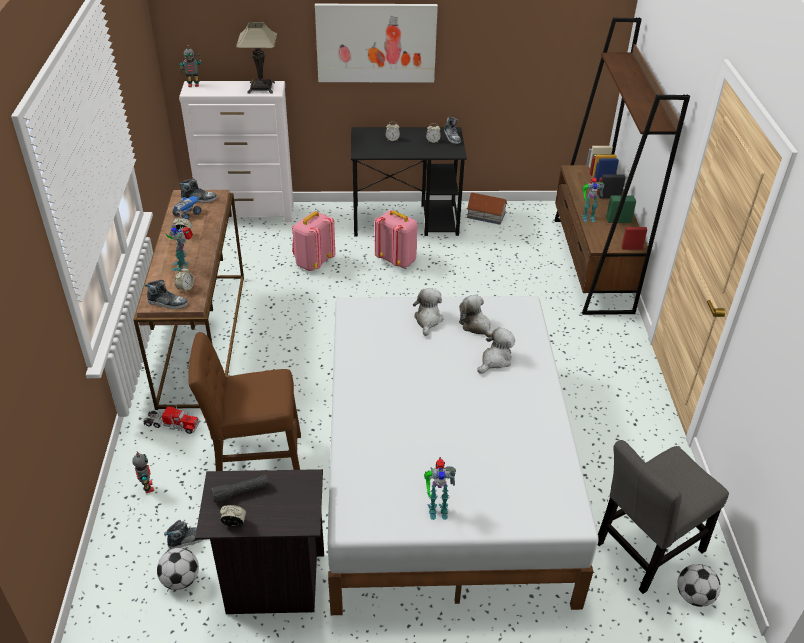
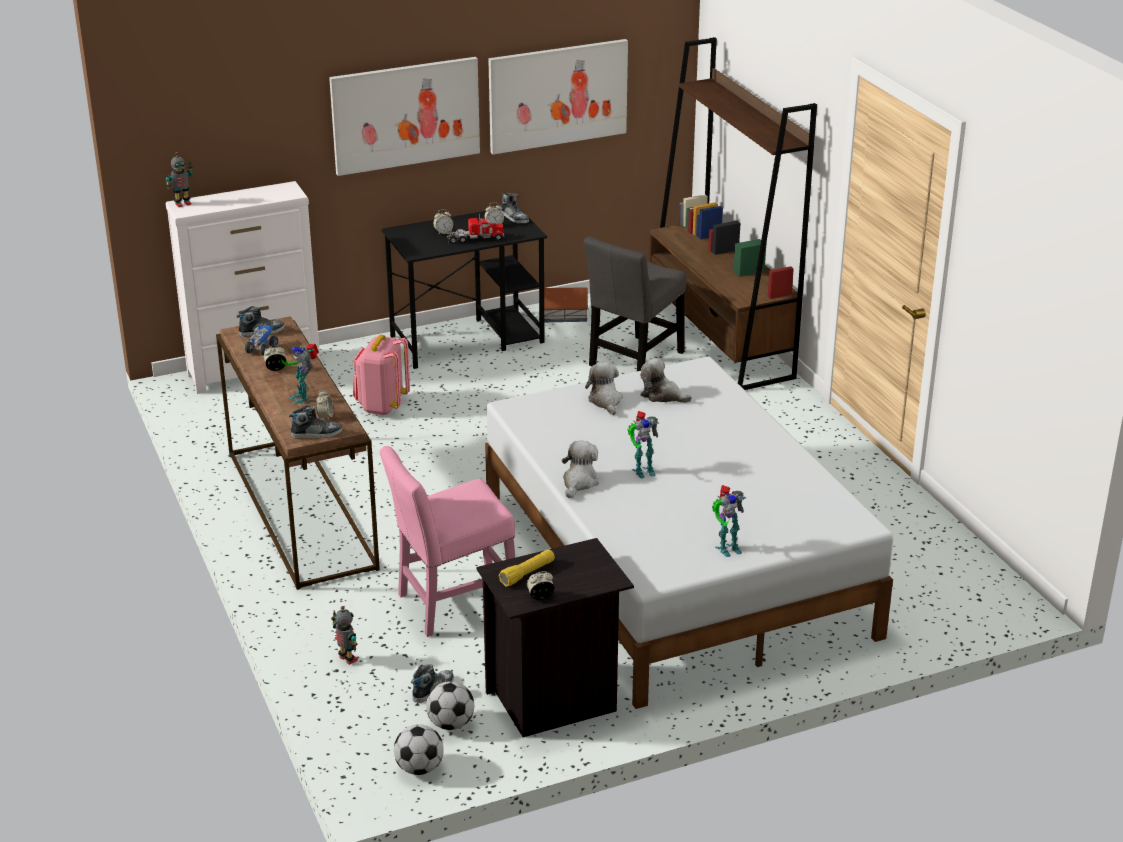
camera: 20 degrees left, 10 degrees down
toy truck [143,406,200,434] -> toy truck moved to [447,214,504,244]
brown chair [188,332,301,471] -> pink chair [380,446,515,637]
black flashlight [211,475,269,503] -> yellow flashlight [499,549,555,586]
table lamp [236,22,277,94] -> none
pink backpack [375,210,417,268] -> none
plush toy [477,327,515,373] -> plush toy moved to [562,441,599,498]
toy robot [581,177,604,222] -> toy robot moved to [627,411,659,478]
grey chair [598,440,729,594] -> grey chair moved to [584,236,686,371]
football [677,564,721,607] -> football moved to [394,725,444,775]
none -> picture [488,39,628,154]

